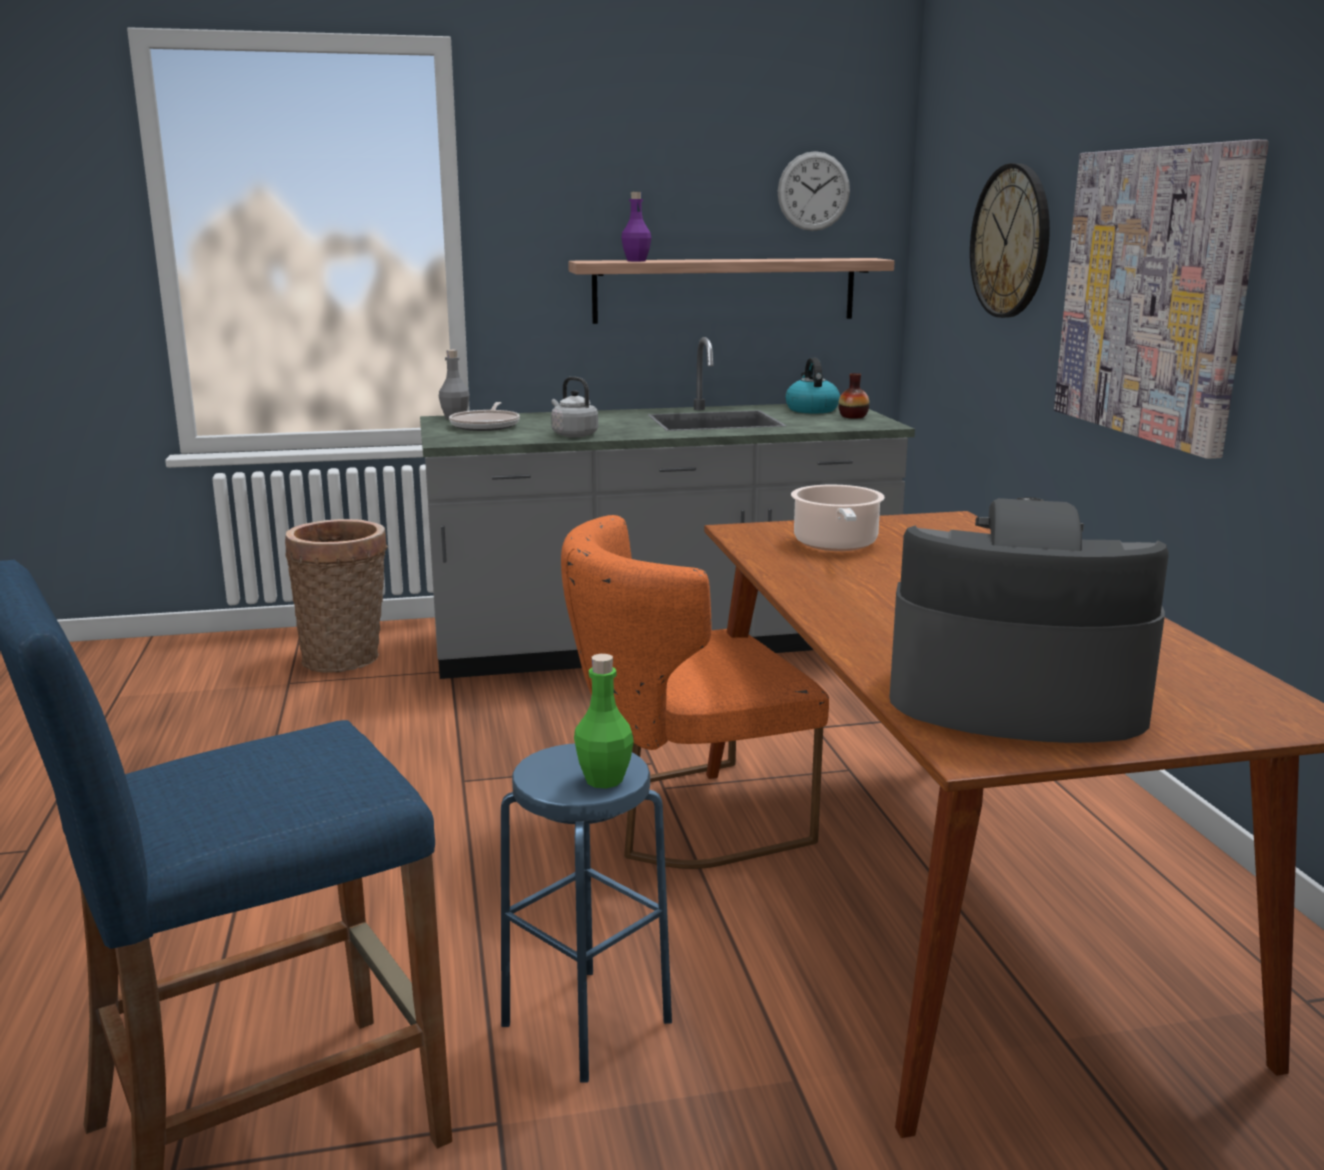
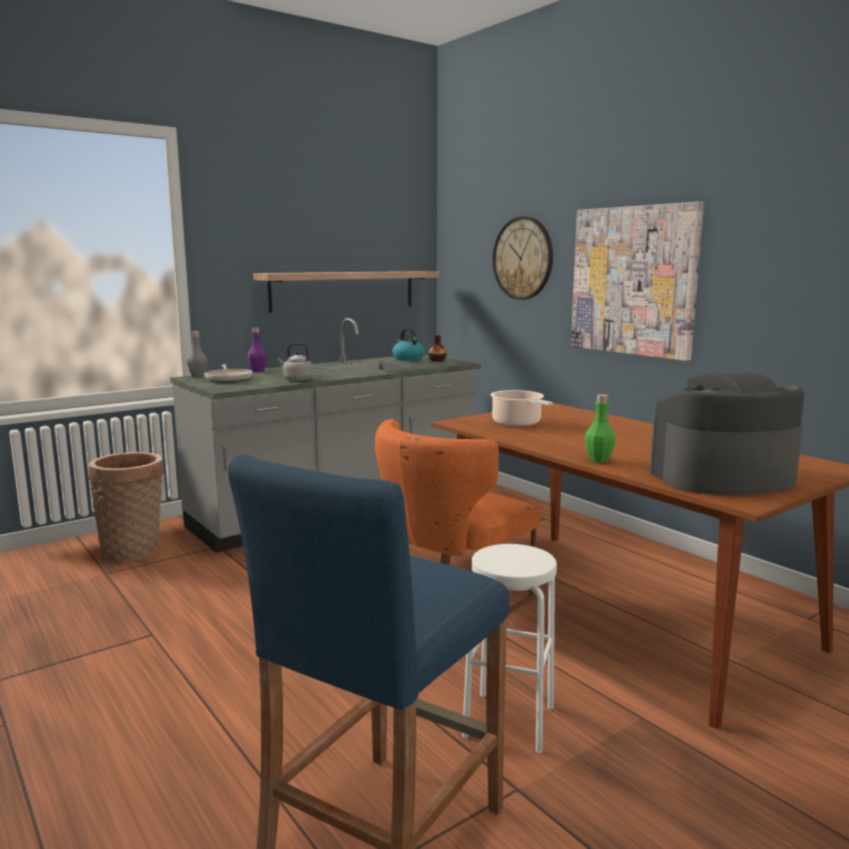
camera: 25 degrees left, 5 degrees down
blue stool [501,743,672,1083] -> white stool [462,544,557,754]
green bottle [574,654,634,789] -> green bottle moved to [585,394,616,463]
purple bottle [621,192,651,261] -> purple bottle moved to [247,328,267,372]
wall clock [778,151,850,231] -> none

